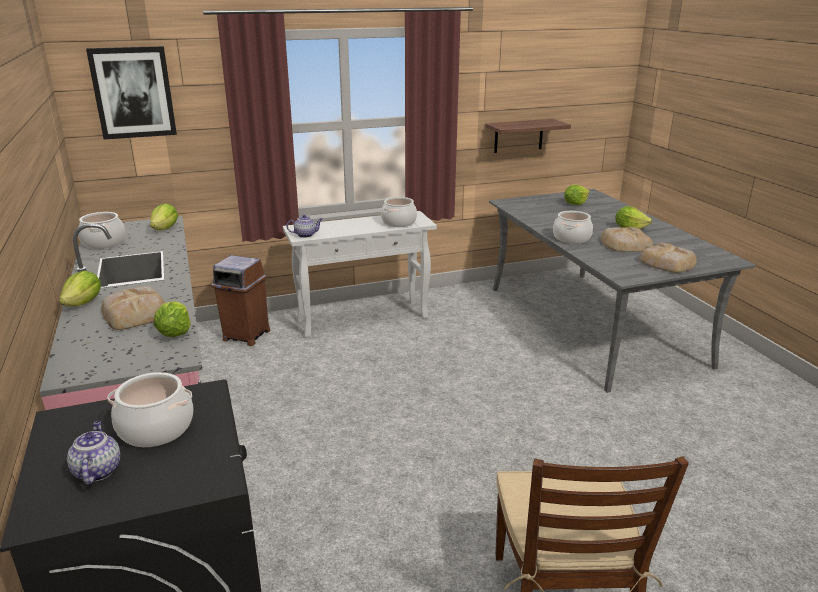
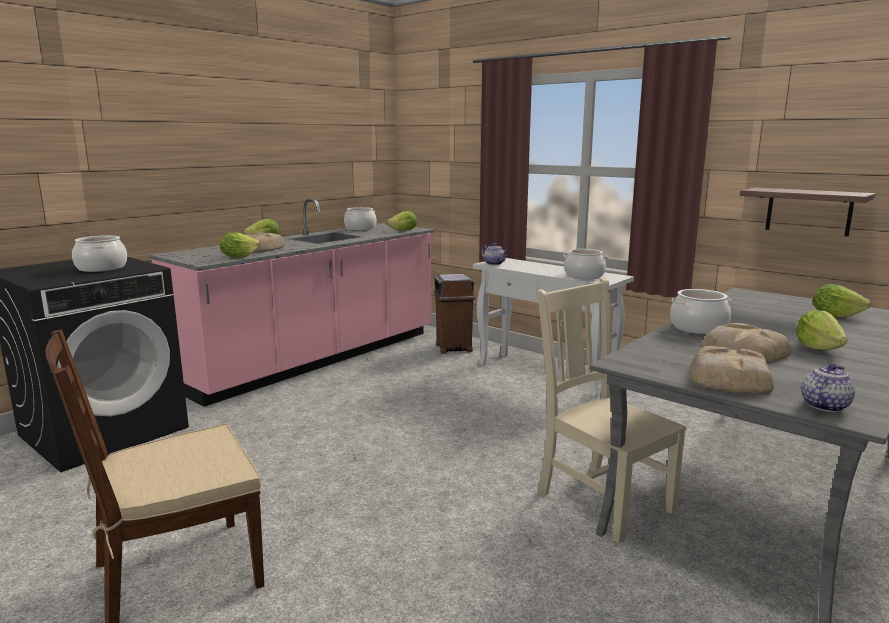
camera: 60 degrees right, 10 degrees down
teapot [67,421,120,485] -> teapot moved to [802,364,855,412]
picture [86,46,177,139] -> none
none -> beige chair [537,278,687,543]

